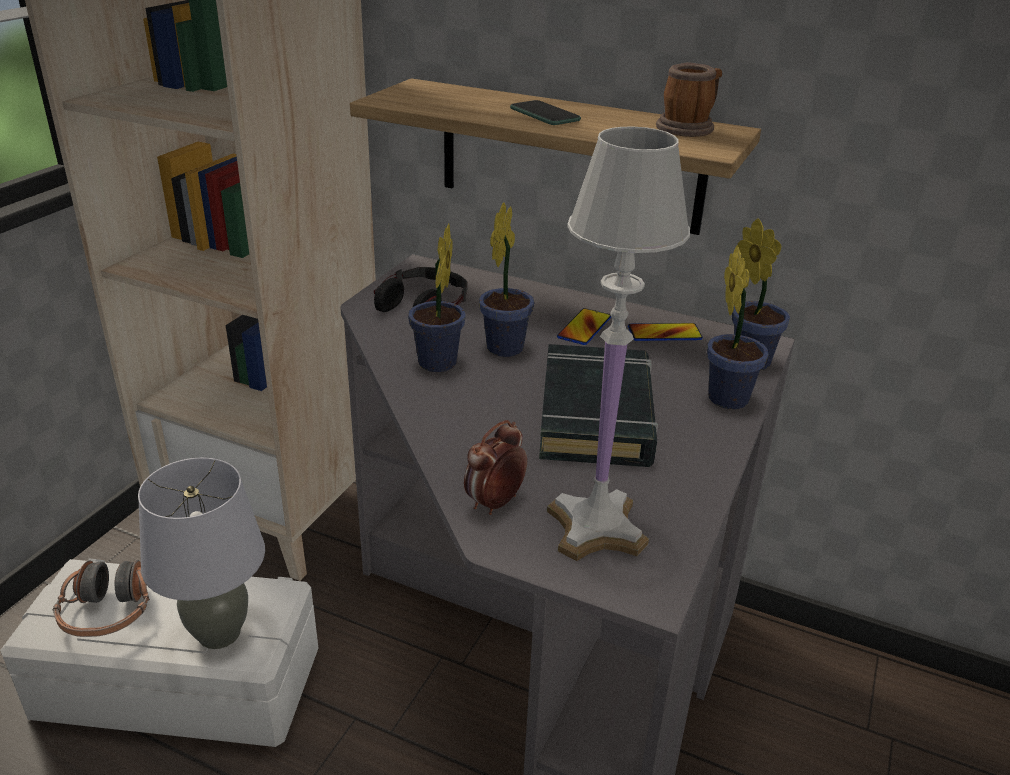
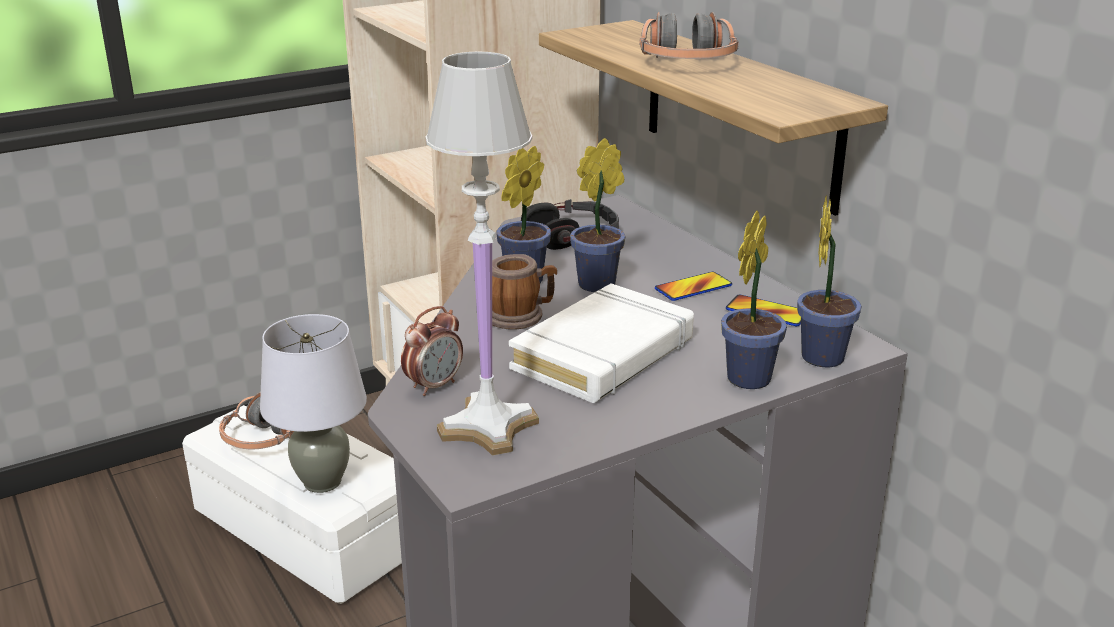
camera: 35 degrees right, 5 degrees down
alarm clock [464,420,527,515] -> alarm clock turned 150 degrees clockwise [401,306,463,396]
phone [510,100,581,125] -> headphones [640,12,739,59]
black book [539,344,658,467] -> white book [509,283,694,403]
mug [656,62,722,137] -> mug moved to [492,254,557,330]

